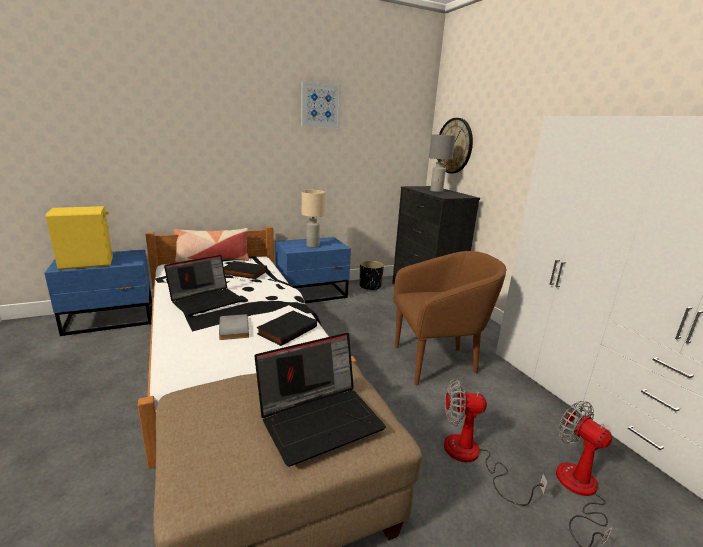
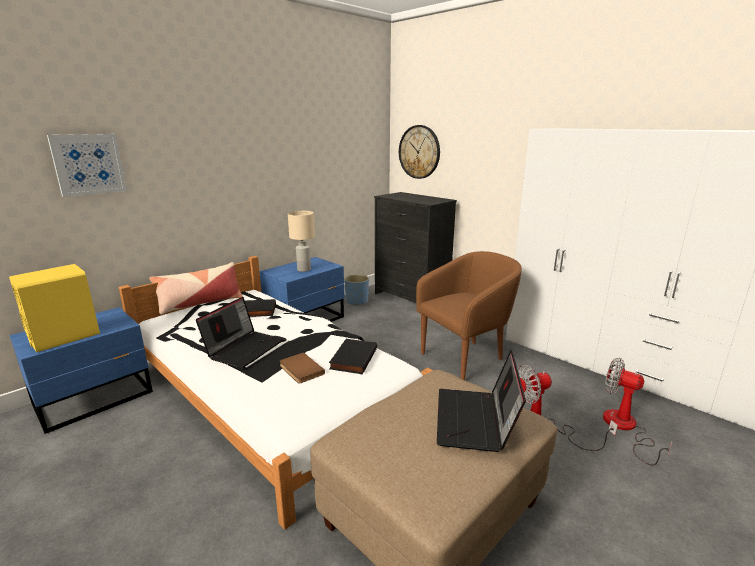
camera: 20 degrees left, 0 degrees up
grey book [219,314,249,340] -> brown book [280,352,325,384]
laptop [254,333,386,467] -> laptop turned 150 degrees clockwise [437,350,526,452]
picture [301,81,341,128] -> picture moved to [47,134,127,197]
black planter [360,260,384,290] -> blue planter [344,274,369,306]
grey table lamp [429,134,456,192] -> none

